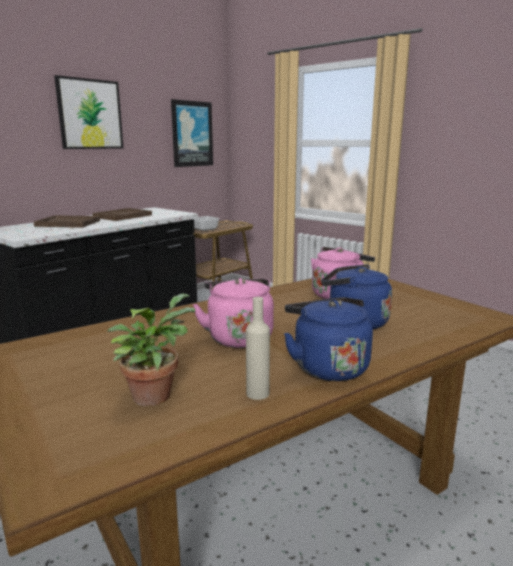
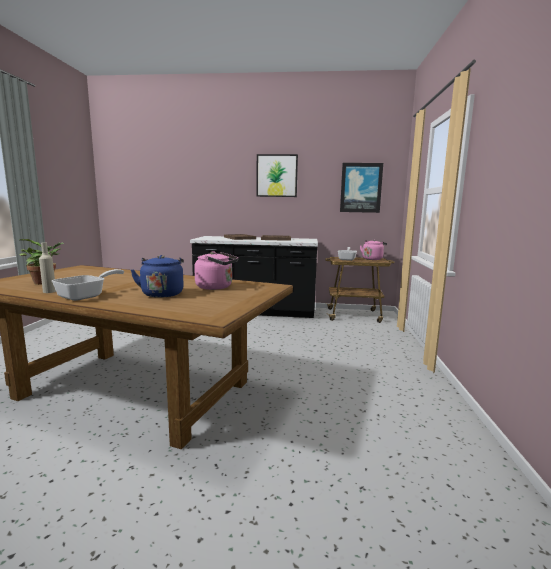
camera: 55 degrees right, 5 degrees down
pink kettle [193,278,274,348] -> pink kettle moved to [360,239,387,260]
blue kettle [284,297,373,381] -> frying pan [52,269,124,301]

